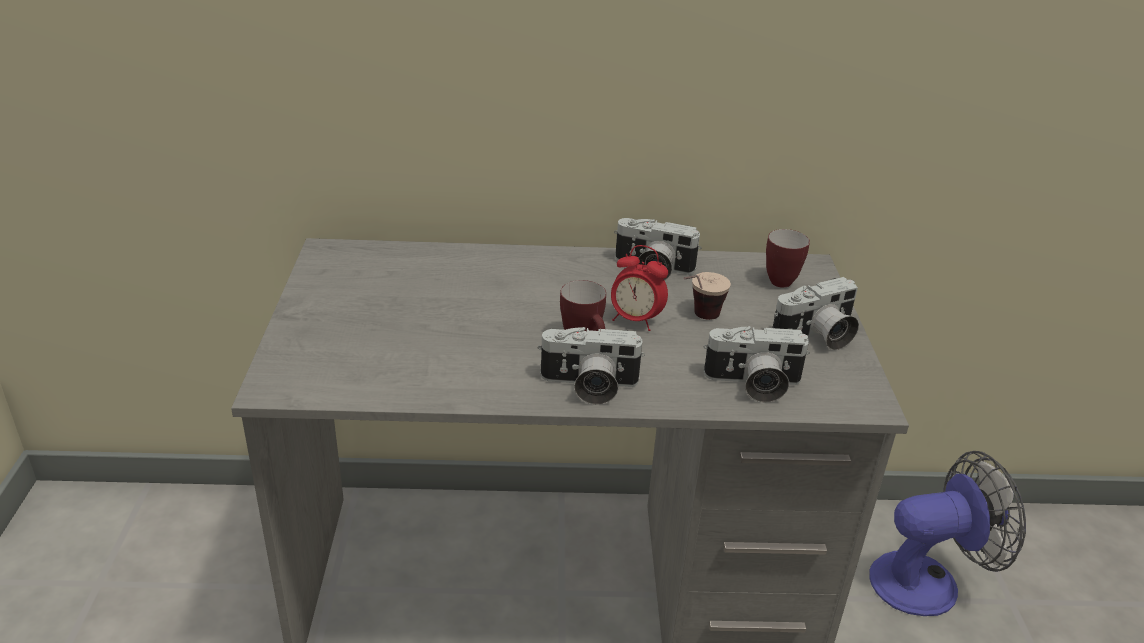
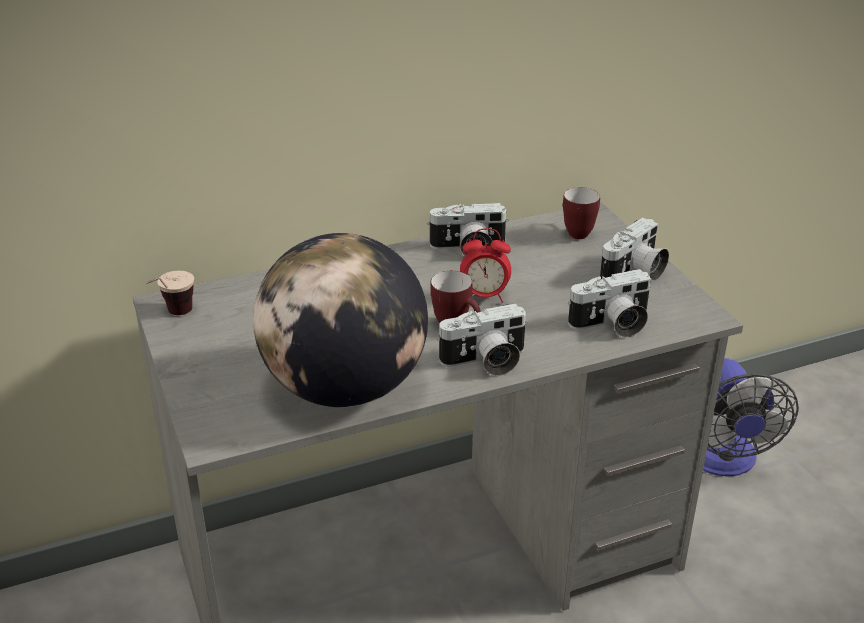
camera: 20 degrees left, 0 degrees up
cup [684,272,731,320] -> cup moved to [145,271,194,315]
fan [869,451,1026,616] -> fan turned 120 degrees clockwise [703,358,799,477]
none -> globe [253,233,428,407]

